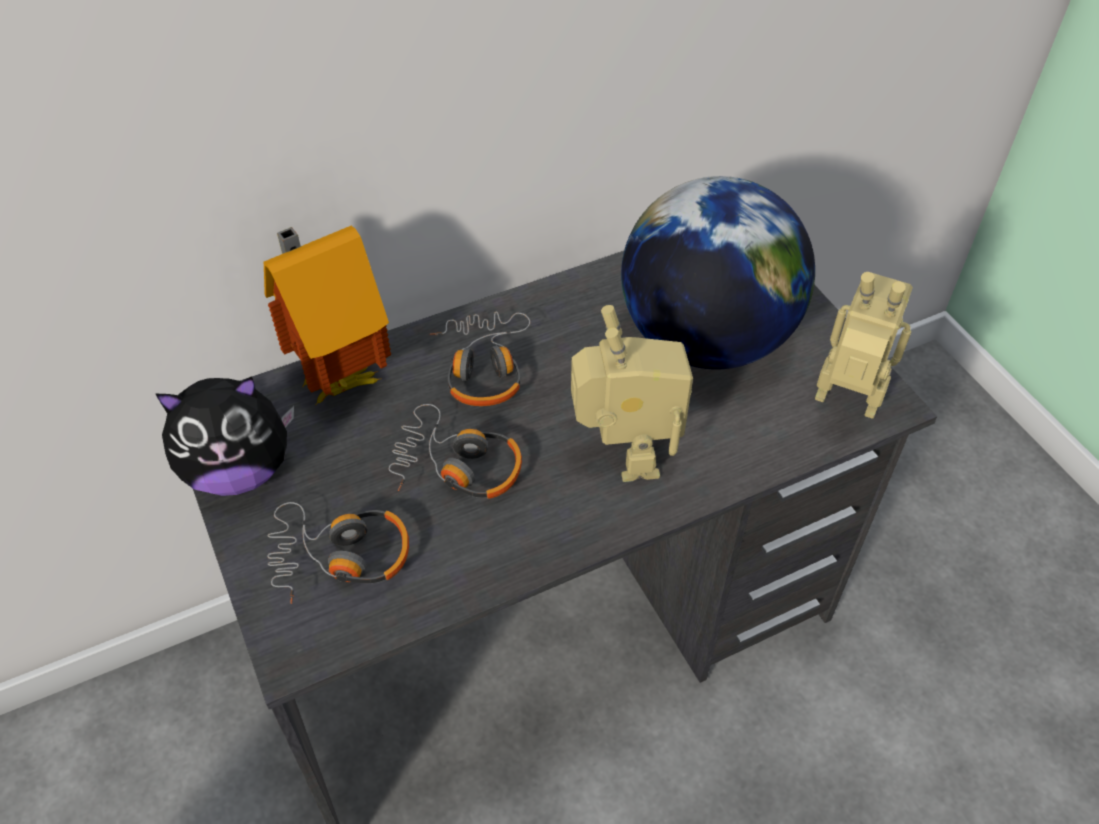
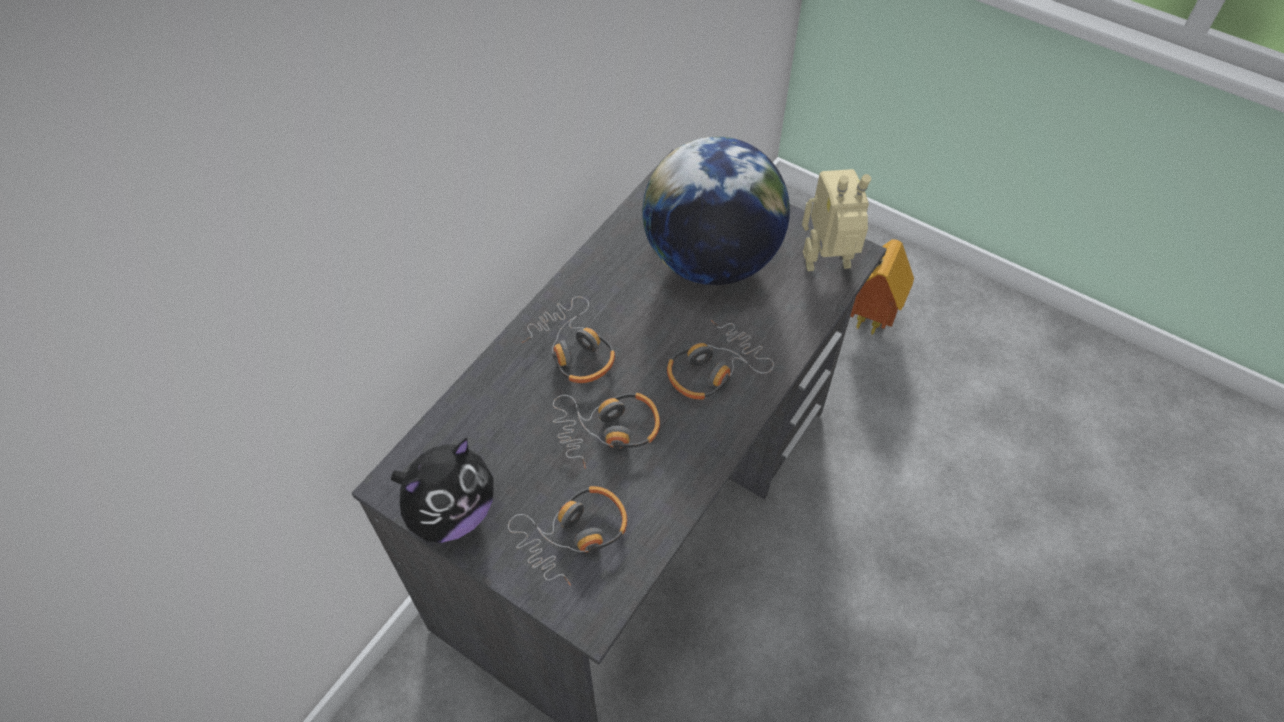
camera: 30 degrees left, 5 degrees up
toy house [264,226,391,406] -> toy house moved to [850,239,914,336]
toy robot [571,305,693,482] -> headphones [667,320,774,400]

